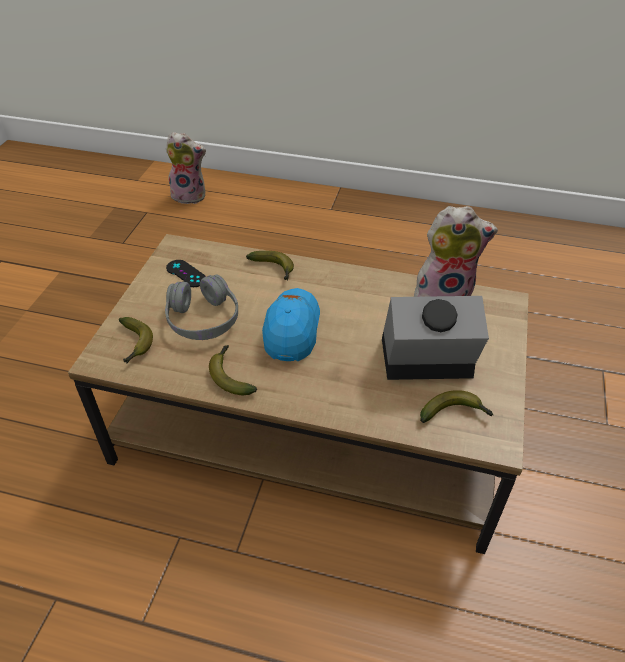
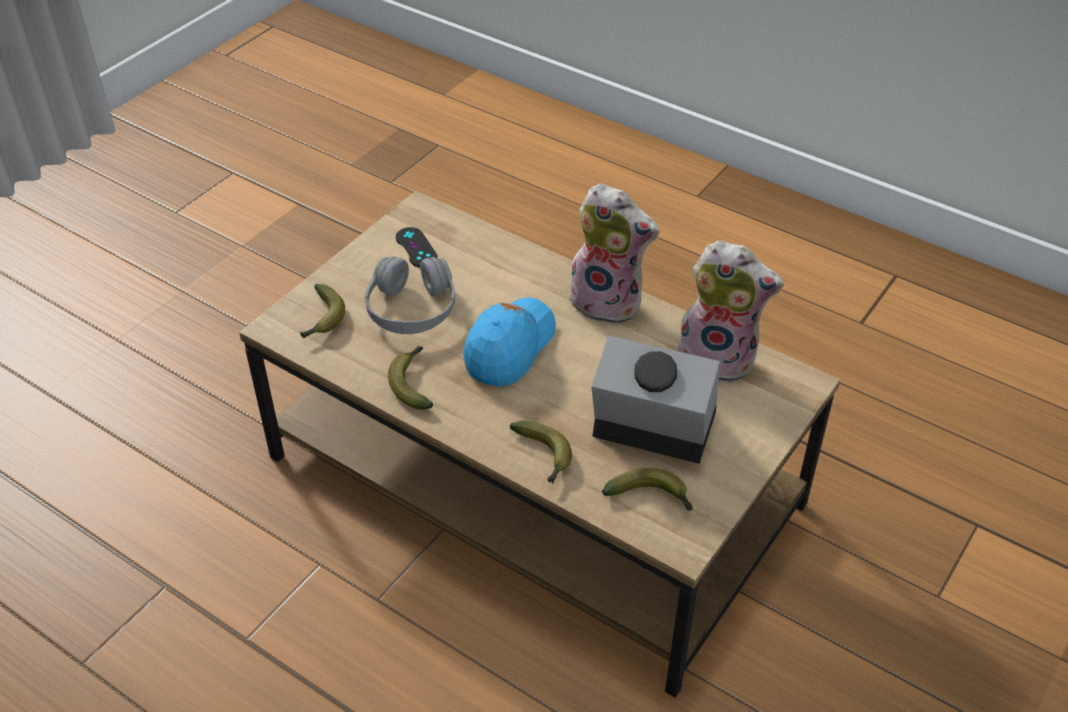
camera: 20 degrees right, 0 degrees up
plush toy [166,132,206,204] -> plush toy moved to [569,183,659,325]
banana [246,251,294,281] -> banana moved to [510,421,572,484]

